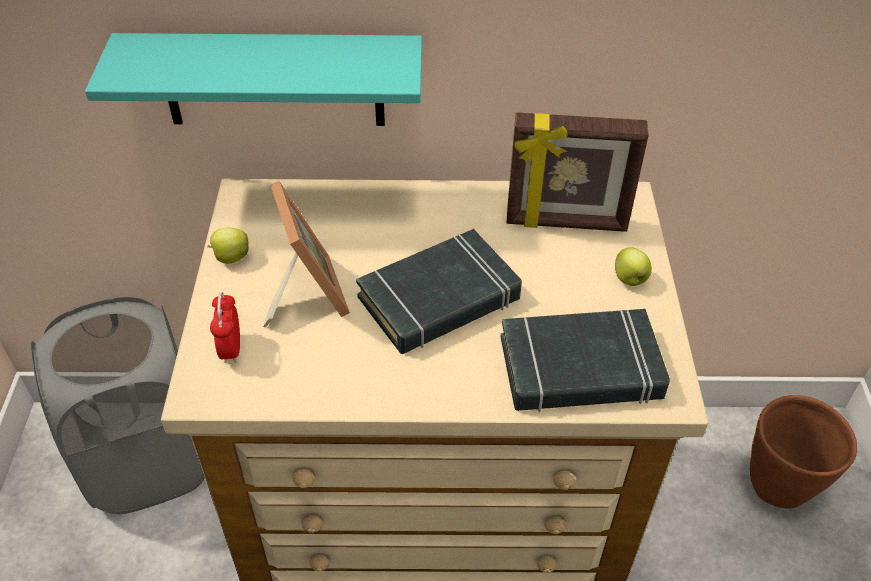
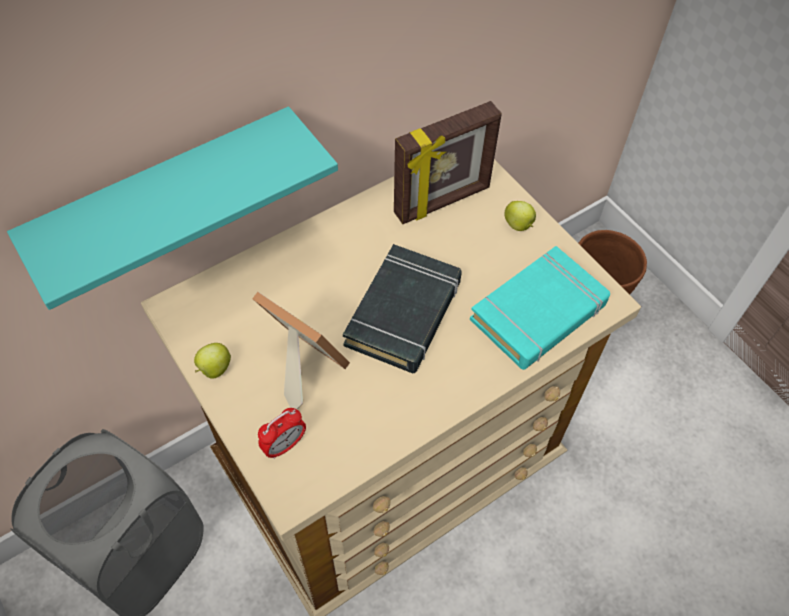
camera: 35 degrees left, 10 degrees up
alarm clock [210,292,240,363] -> alarm clock turned 90 degrees counterclockwise [258,408,306,459]
black book [501,309,670,412] -> turquoise book [470,246,610,370]

